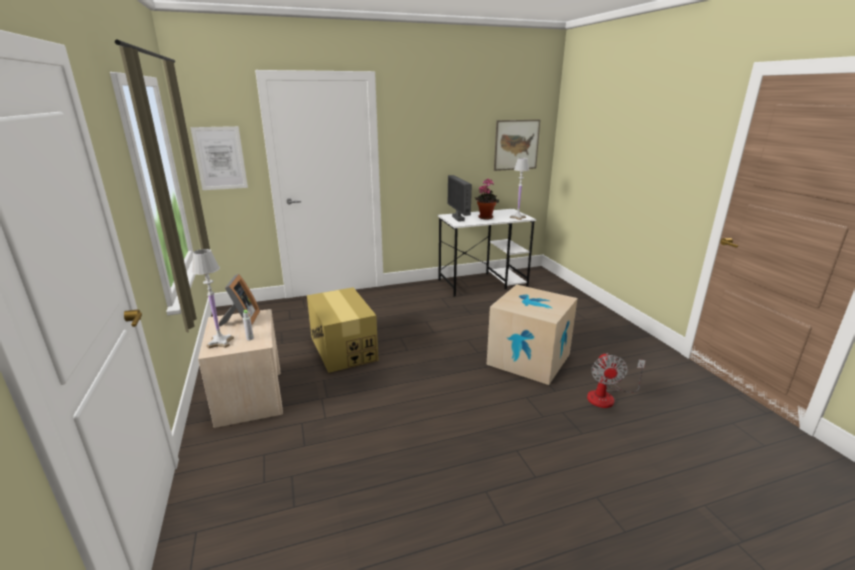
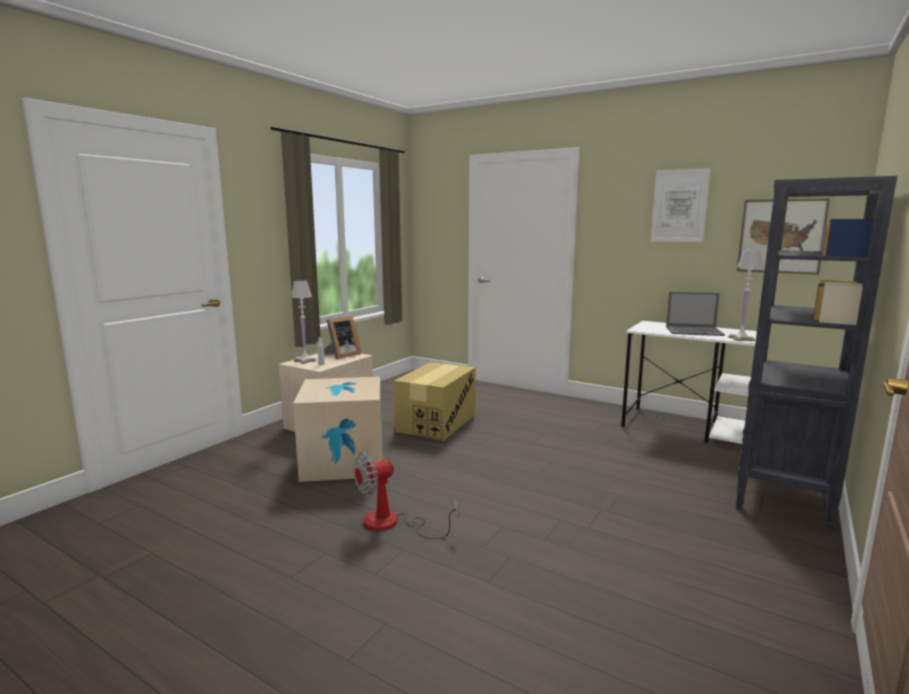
camera: 50 degrees right, 10 degrees down
picture [190,126,248,190] -> picture moved to [651,168,711,242]
monitor [448,175,472,222] -> none
potted plant [475,179,499,219] -> laptop [666,292,725,336]
cardboard box [487,284,578,385] -> cardboard box moved to [293,377,382,482]
fan [587,353,646,408] -> fan moved to [353,452,458,539]
none -> black bookcase [736,176,897,531]

